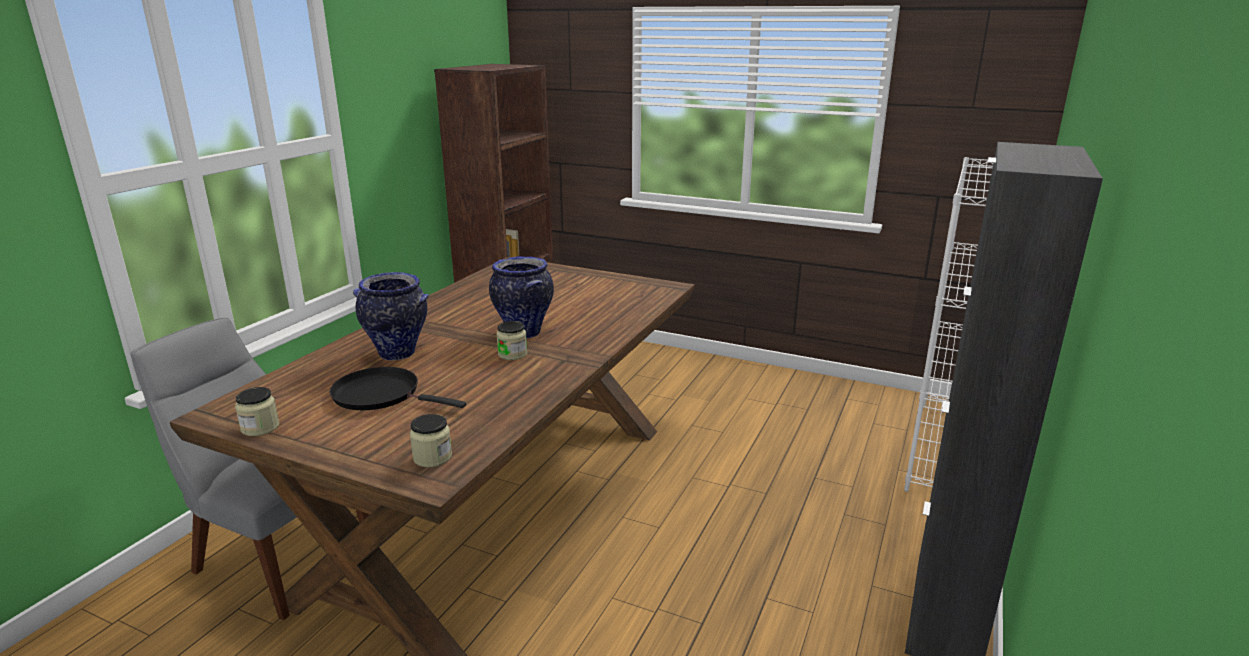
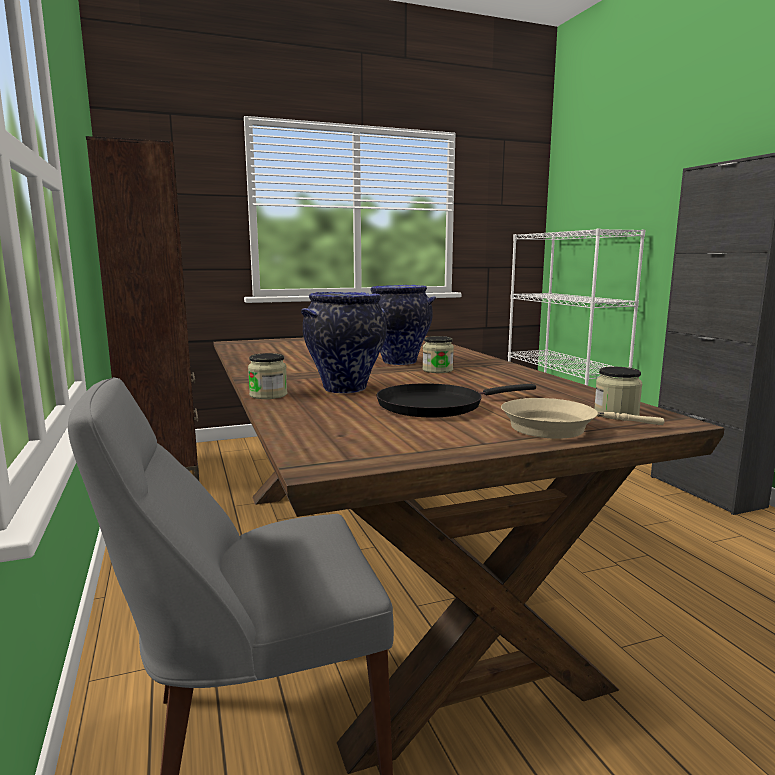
camera: 45 degrees left, 10 degrees down
jar [235,387,279,436] -> jar moved to [248,353,287,399]
none -> beige frying pan [501,398,665,439]

